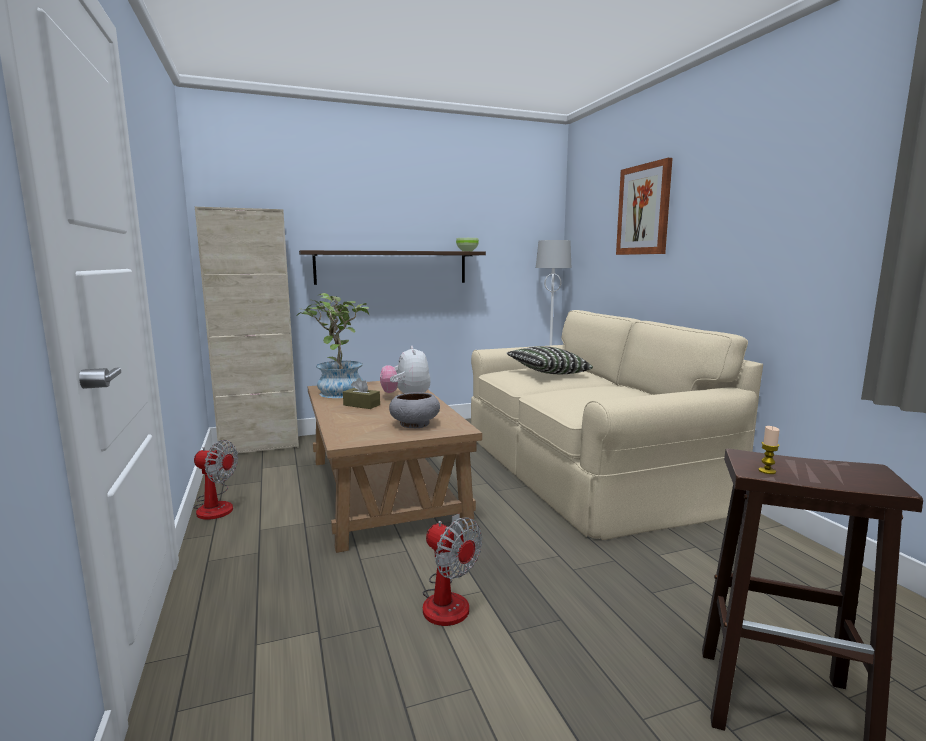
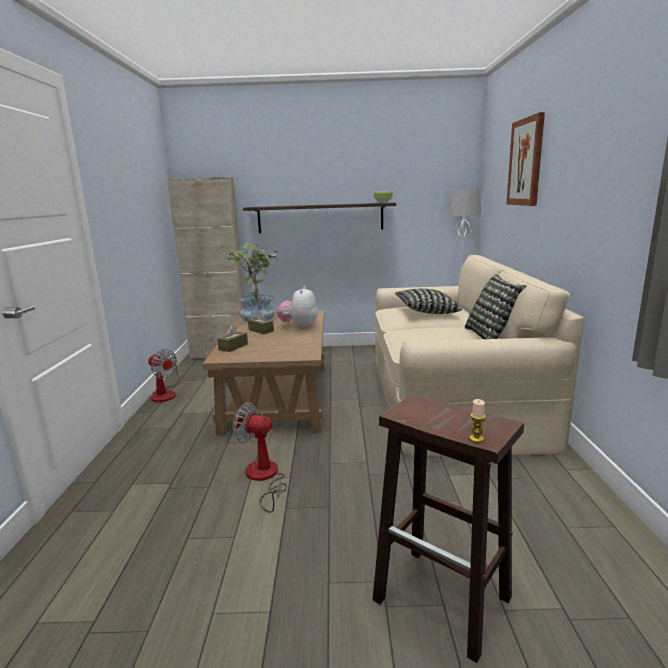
camera: 20 degrees right, 5 degrees up
grey bowl [389,392,440,428] -> none
fan [423,513,483,626] -> fan turned 135 degrees clockwise [233,402,287,513]
candle [758,426,780,474] -> candle moved to [470,399,485,443]
none -> brown tissue box [217,324,248,352]
none -> pillow [465,274,526,339]

